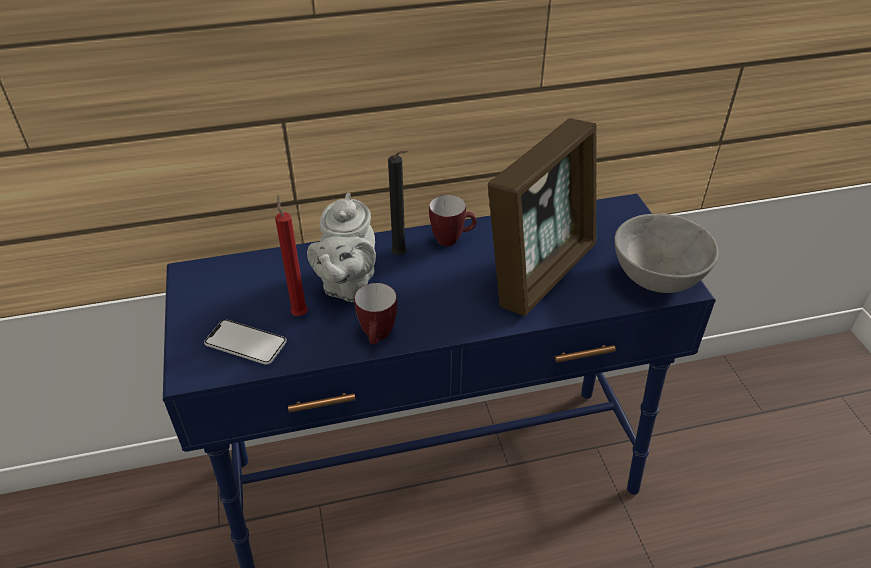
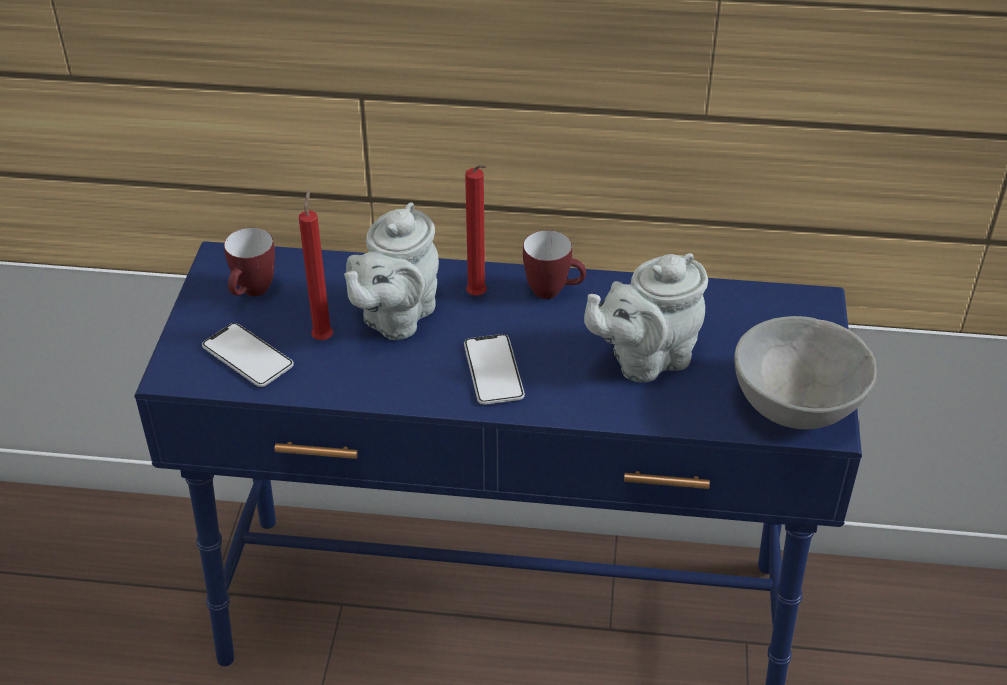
camera: 20 degrees right, 0 degrees up
mug [354,283,397,344] -> mug moved to [224,228,275,297]
black candle [388,151,407,255] -> red candle [465,165,487,296]
picture frame [488,118,597,316] -> grey teapot [584,253,708,382]
none -> phone [464,334,525,405]

